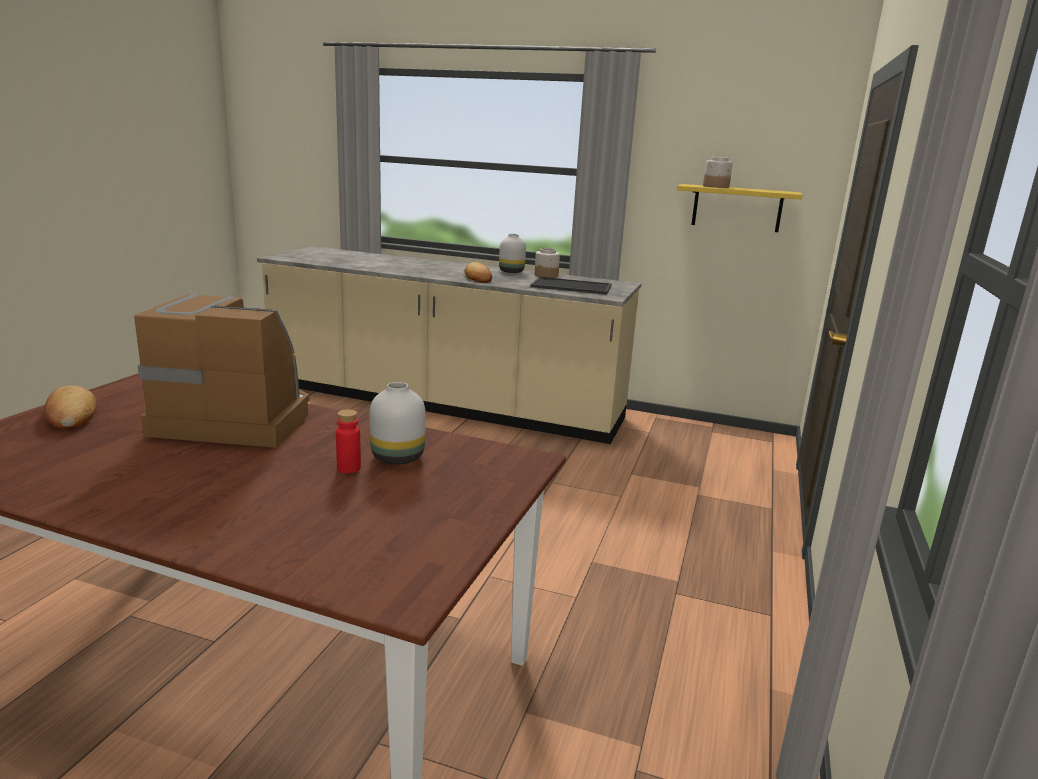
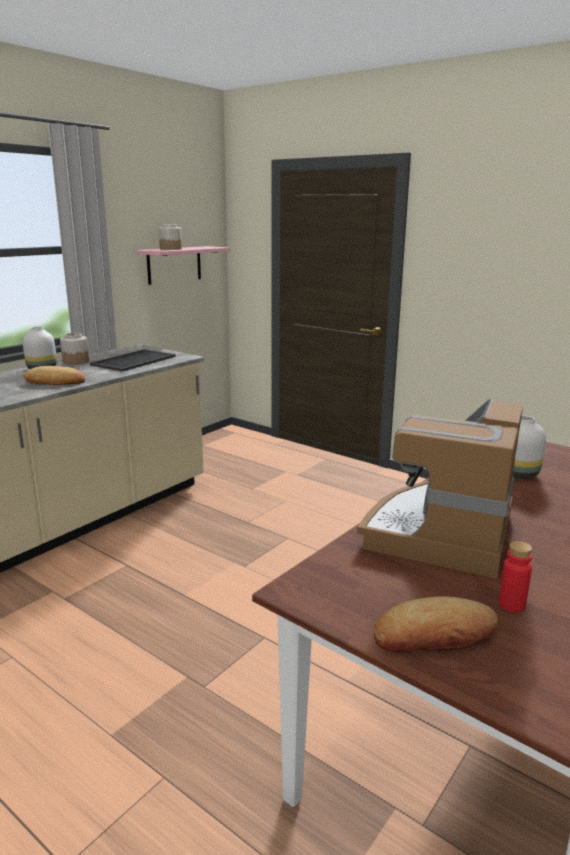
camera: 70 degrees left, 0 degrees up
red bottle [336,409,361,473] -> red bottle moved to [499,541,532,612]
yellow shelf [677,184,802,232] -> pink shelf [136,246,230,285]

